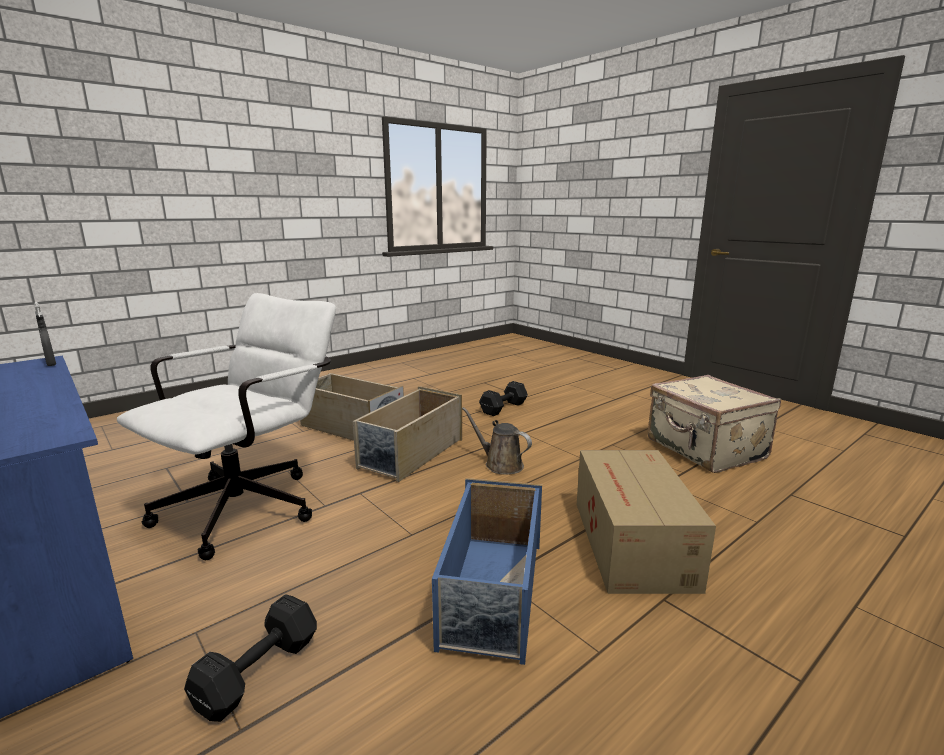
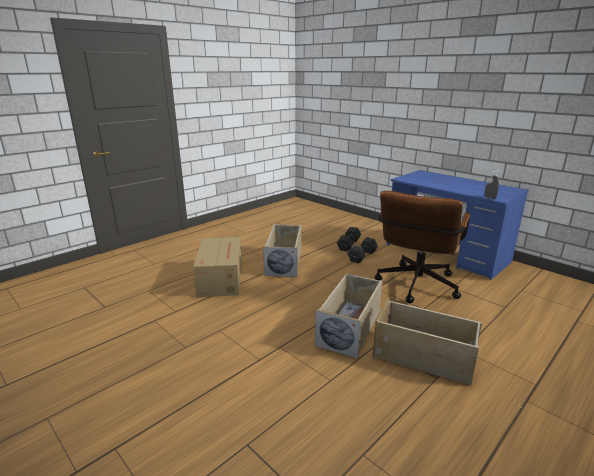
camera: 175 degrees right, 5 degrees up
white office chair [117,293,336,560] -> brown office chair [375,191,470,303]
blue storage box [432,478,542,665] -> beige storage box [263,224,301,277]
brown watering can [462,407,532,475] -> none
black dumbbell [479,381,528,416] -> black dumbbell moved to [347,237,378,264]
beige suitcase [648,375,781,473] -> none

